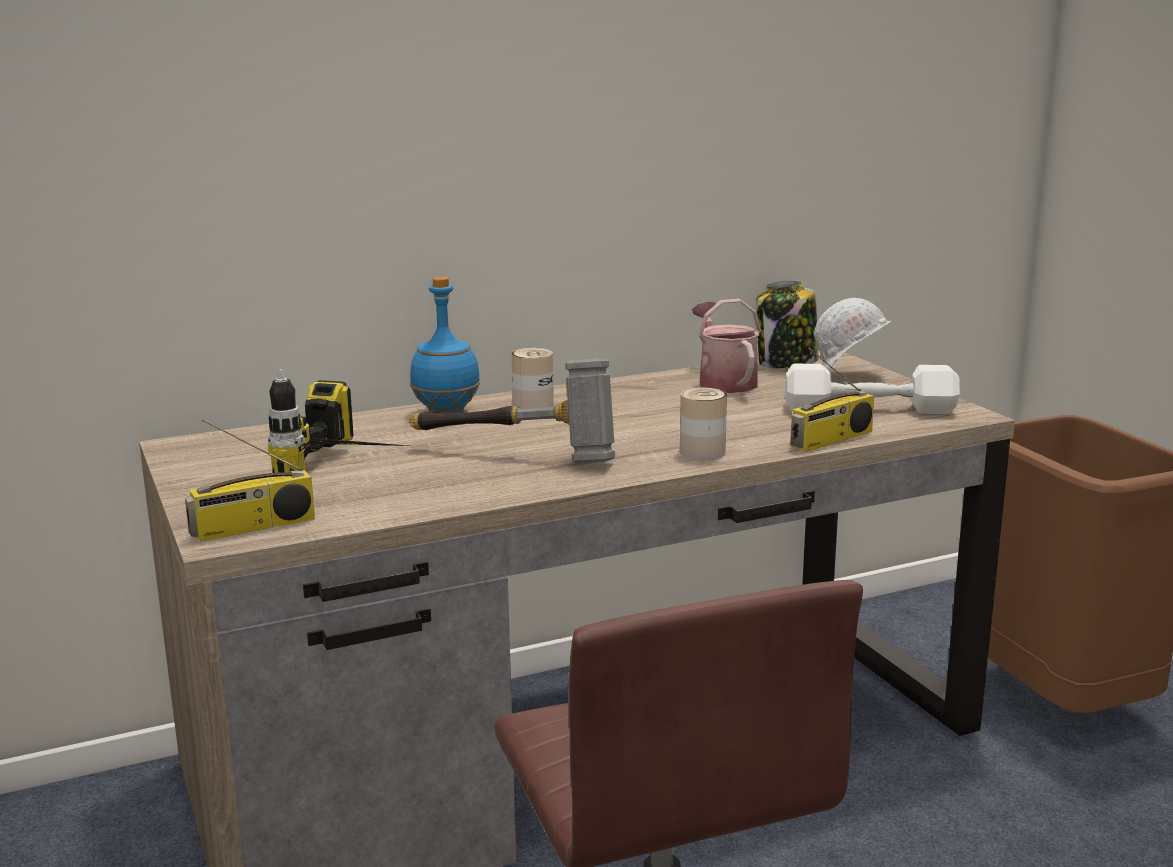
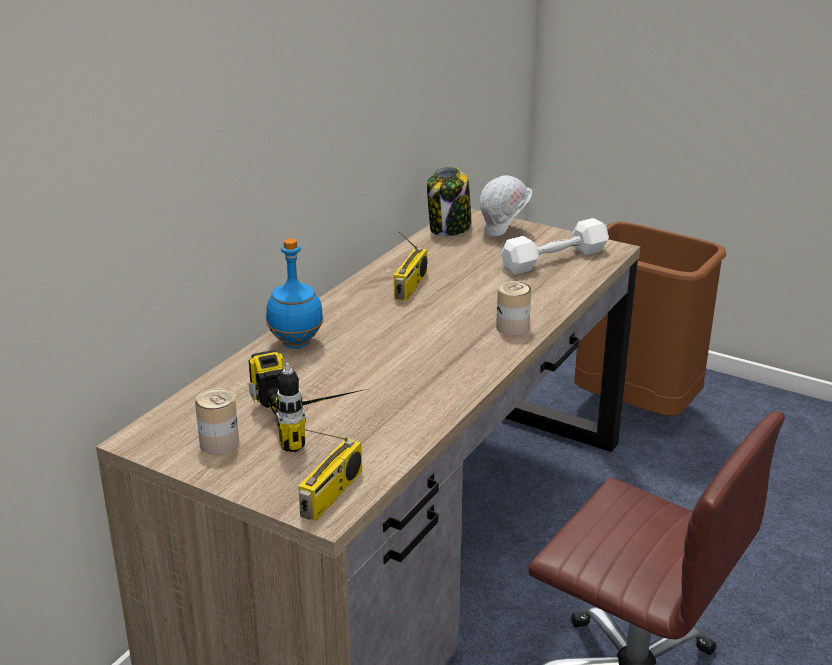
camera: 35 degrees left, 10 degrees up
hammer [408,358,615,463] -> none
can [512,348,554,409] -> can moved to [195,388,239,454]
watering can [692,299,761,393] -> none
radio [791,348,874,452] -> radio moved to [394,231,427,301]

